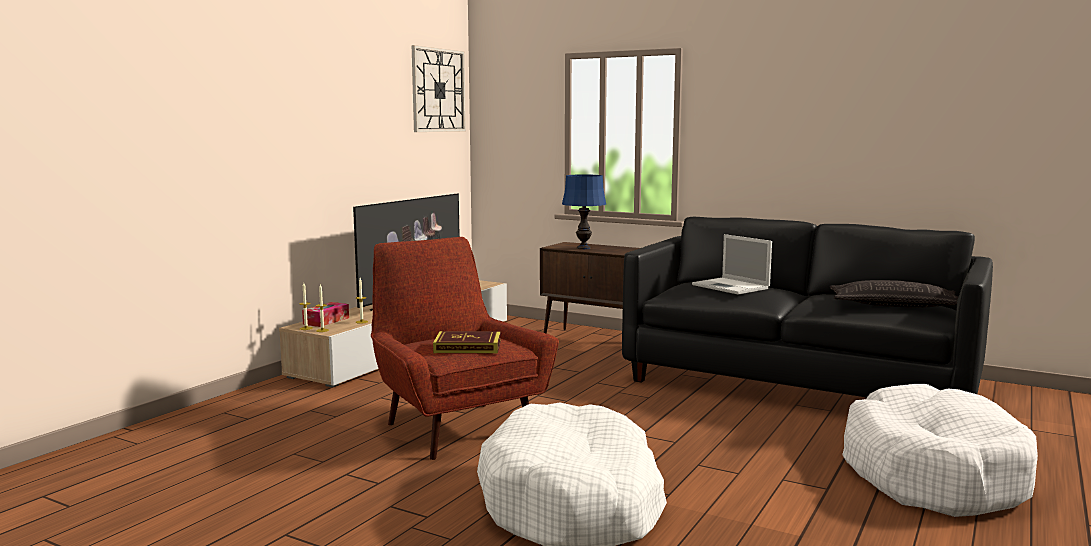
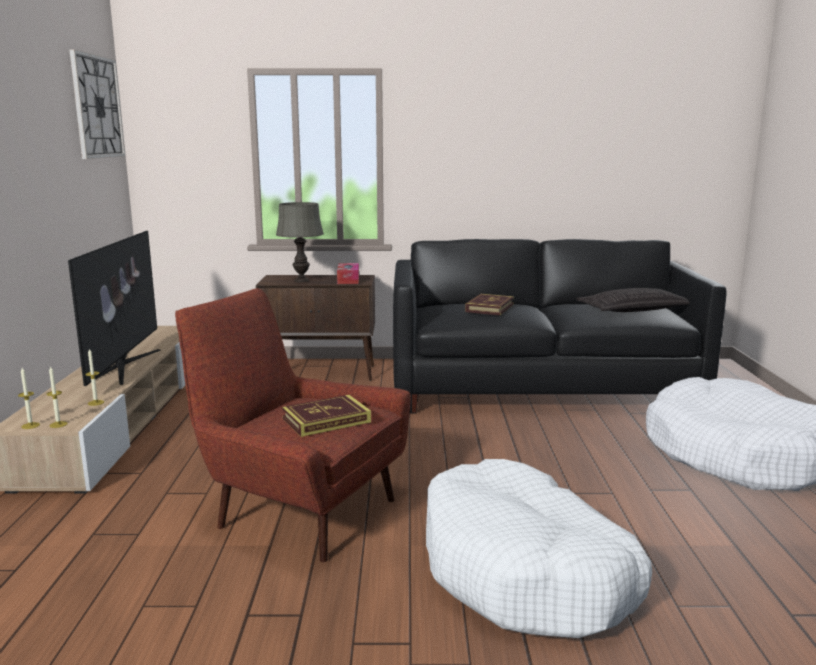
camera: 30 degrees left, 5 degrees up
tissue box [302,302,349,327] -> tissue box moved to [337,263,359,284]
blue table lamp [562,174,606,249] -> grey table lamp [276,202,324,282]
laptop [692,234,772,295] -> book [465,294,514,315]

